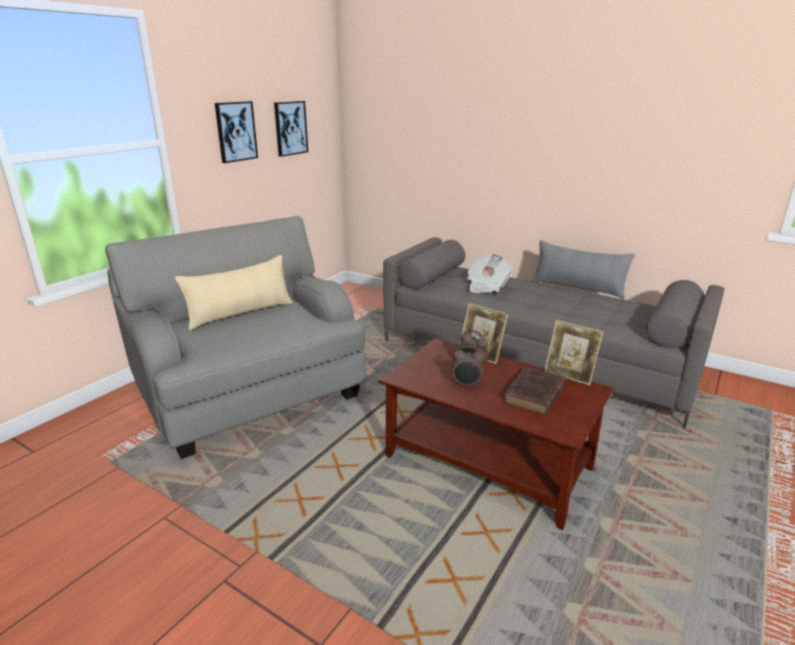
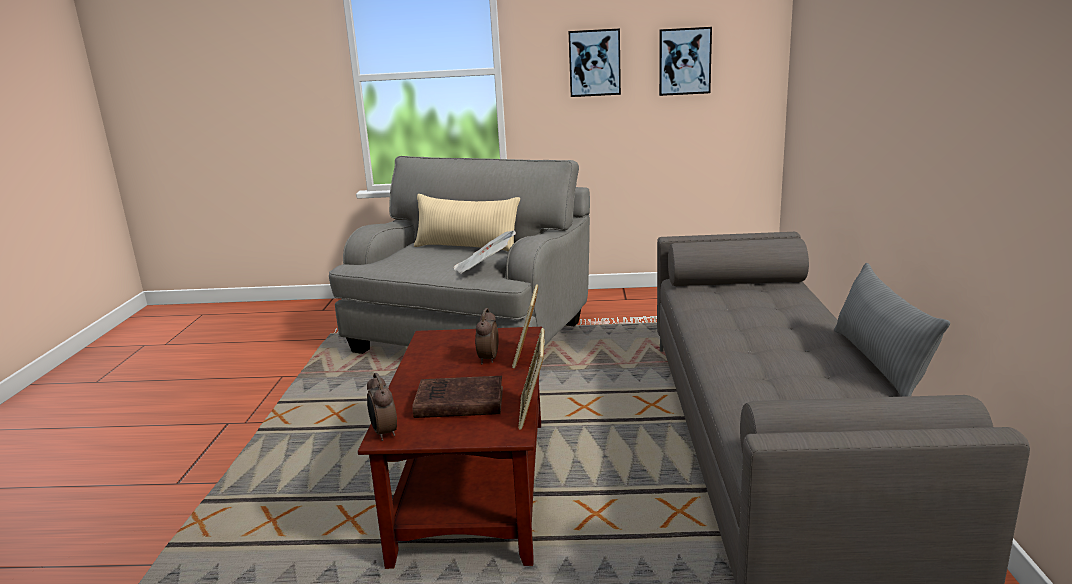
camera: 60 degrees right, 5 degrees down
alarm clock [451,346,485,388] -> alarm clock moved to [367,373,397,441]
newspaper [467,254,514,293] -> newspaper moved to [453,230,516,274]

